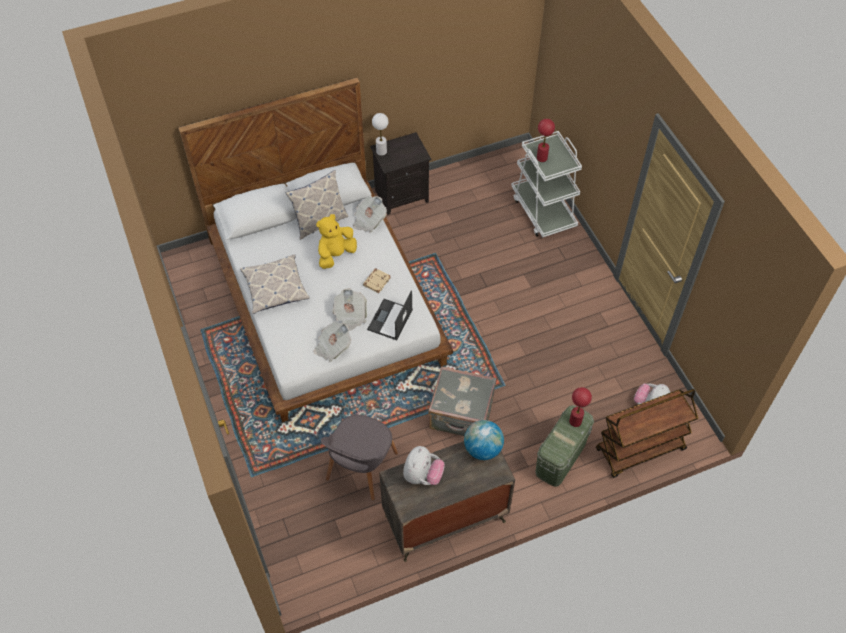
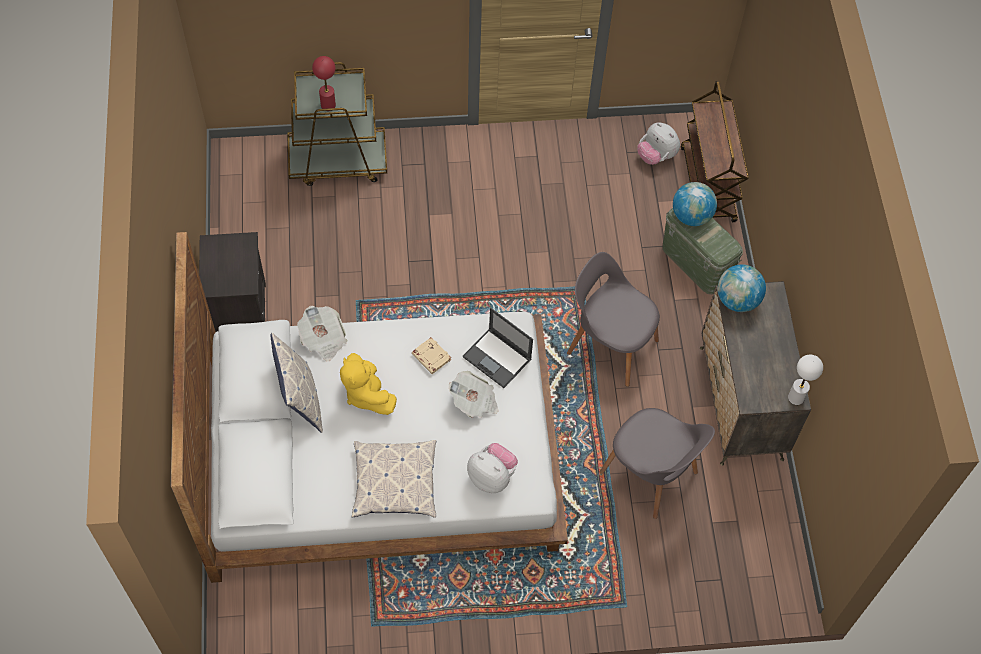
camera: 75 degrees left, 5 degrees up
newspaper [314,322,351,362] -> none
white table lamp [372,113,389,156] -> white table lamp moved to [788,355,823,405]
plush toy [403,446,445,485] -> plush toy moved to [467,443,518,493]
grey suitcase [428,366,496,436] -> grey chair [567,252,660,387]
white cart [511,131,582,237] -> brown cart [287,62,387,186]
red table lamp [569,387,592,427] -> globe [673,182,717,226]

